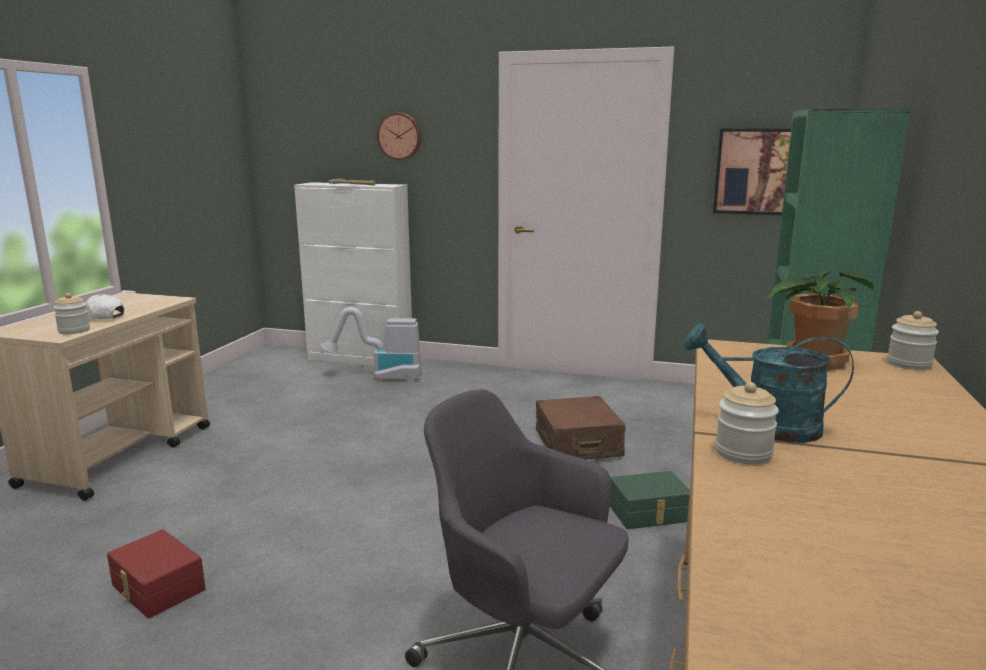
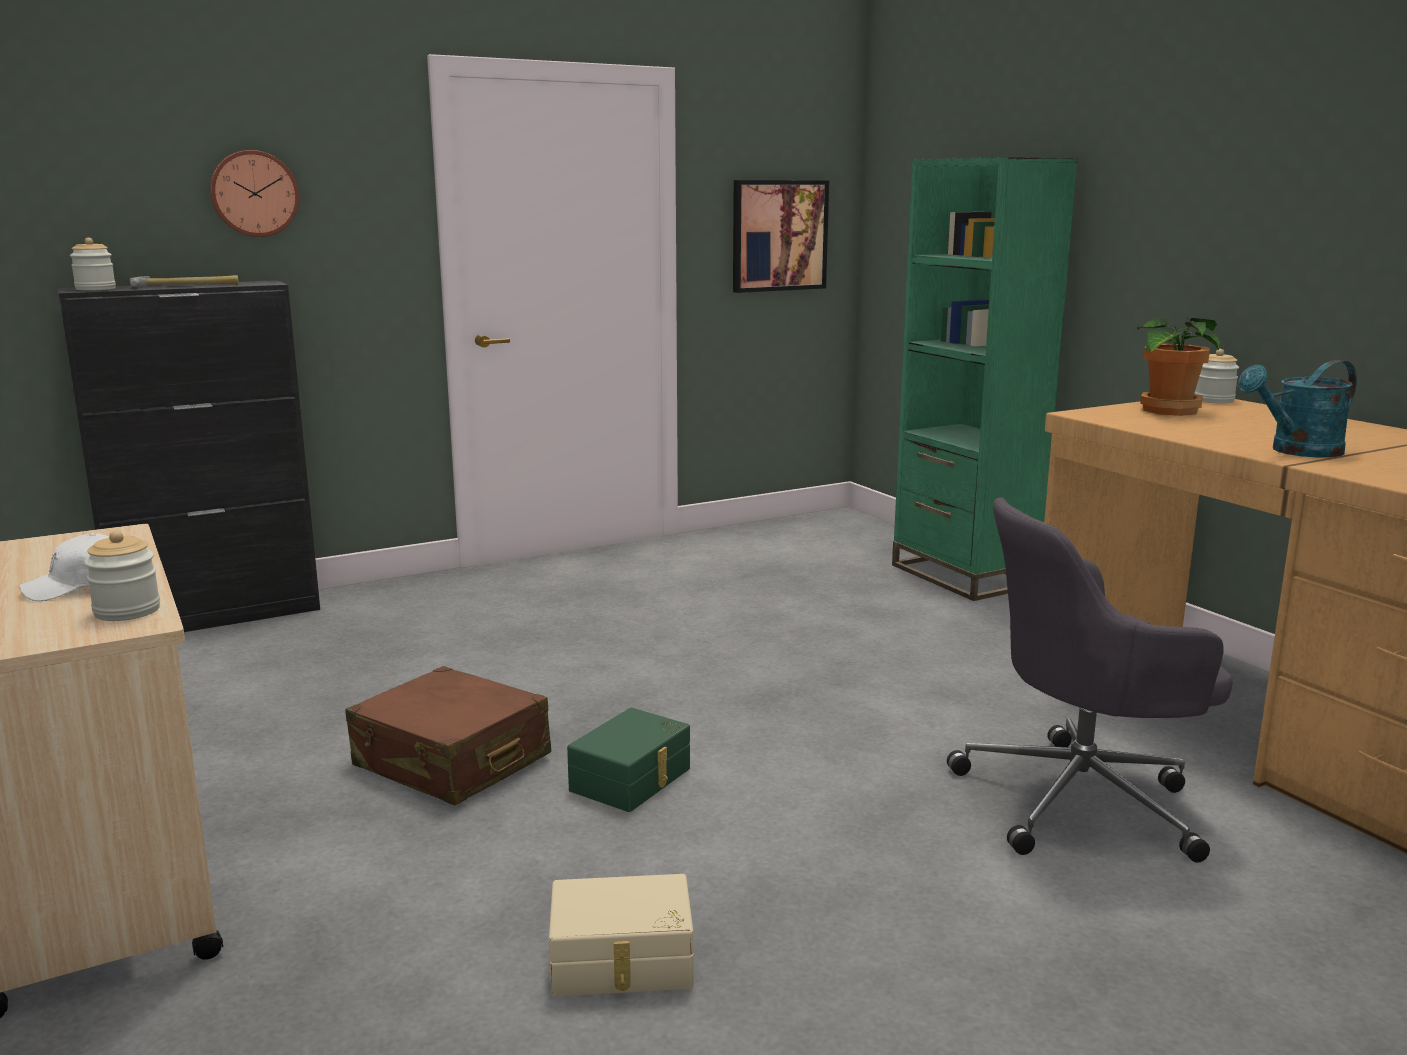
camera: 45 degrees left, 0 degrees up
red storage box [107,529,206,618] -> beige storage box [549,874,694,997]
white cabinet [294,182,412,366] -> black cabinet [57,280,320,632]
vacuum cleaner [321,307,422,382] -> none
brown suitcase [536,396,626,460] -> brown suitcase moved to [345,666,551,806]
green storage box [610,471,690,529] -> green storage box moved to [567,708,690,812]
jar [715,382,779,465] -> jar moved to [70,238,116,291]

